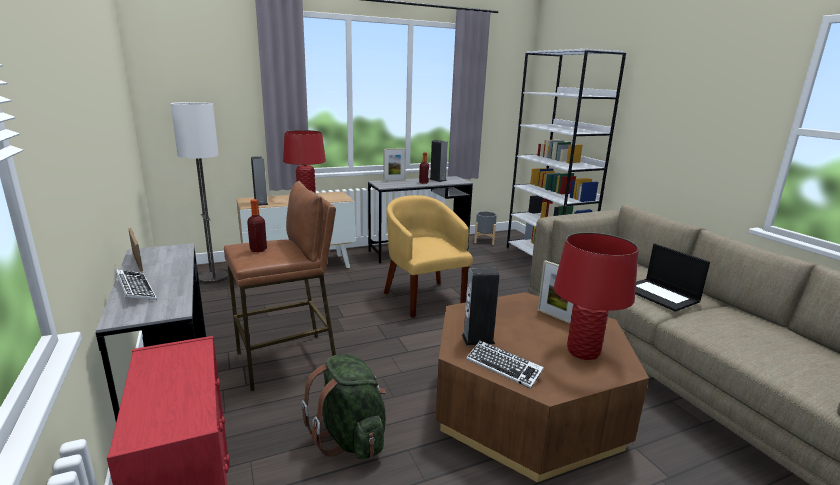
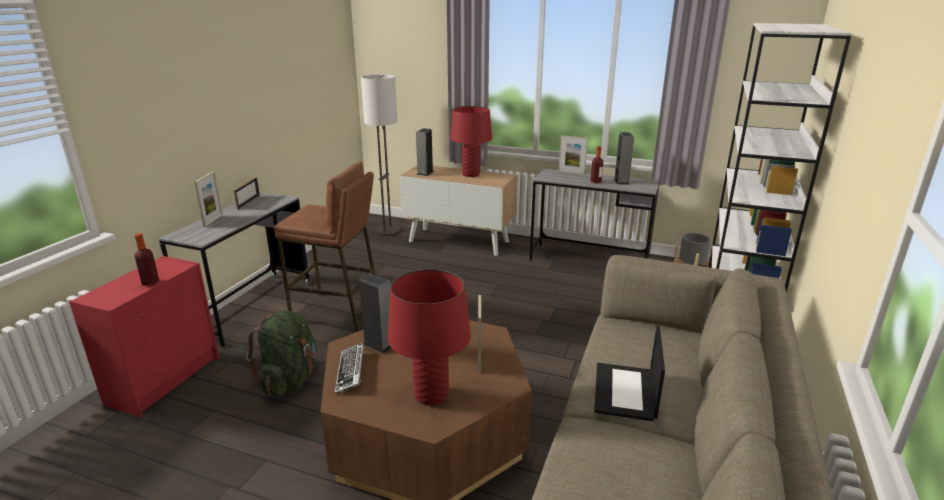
camera: 45 degrees right, 5 degrees up
keyboard [115,269,157,300] -> picture frame [194,172,222,227]
bottle [247,199,267,252] -> bottle moved to [134,233,159,286]
yellow armchair [384,195,473,318] -> none

